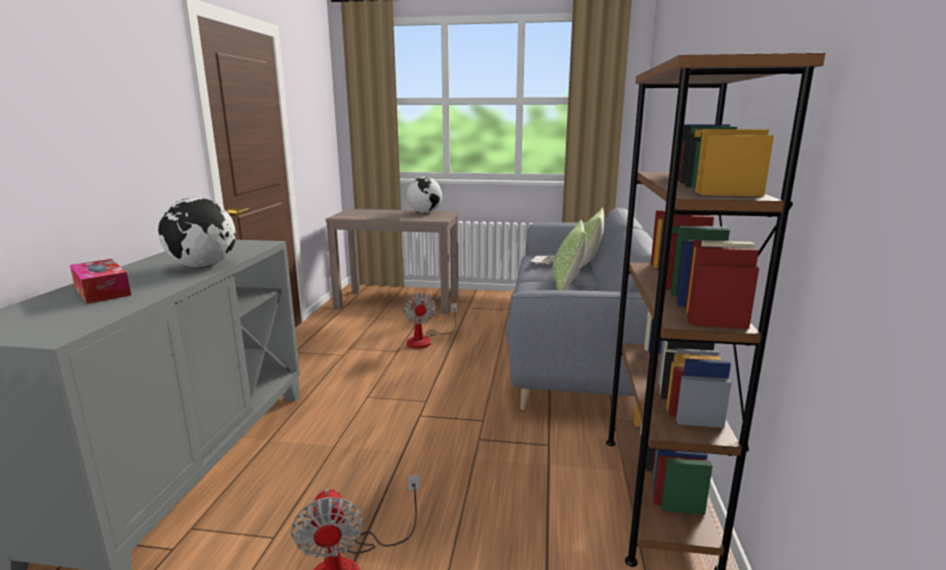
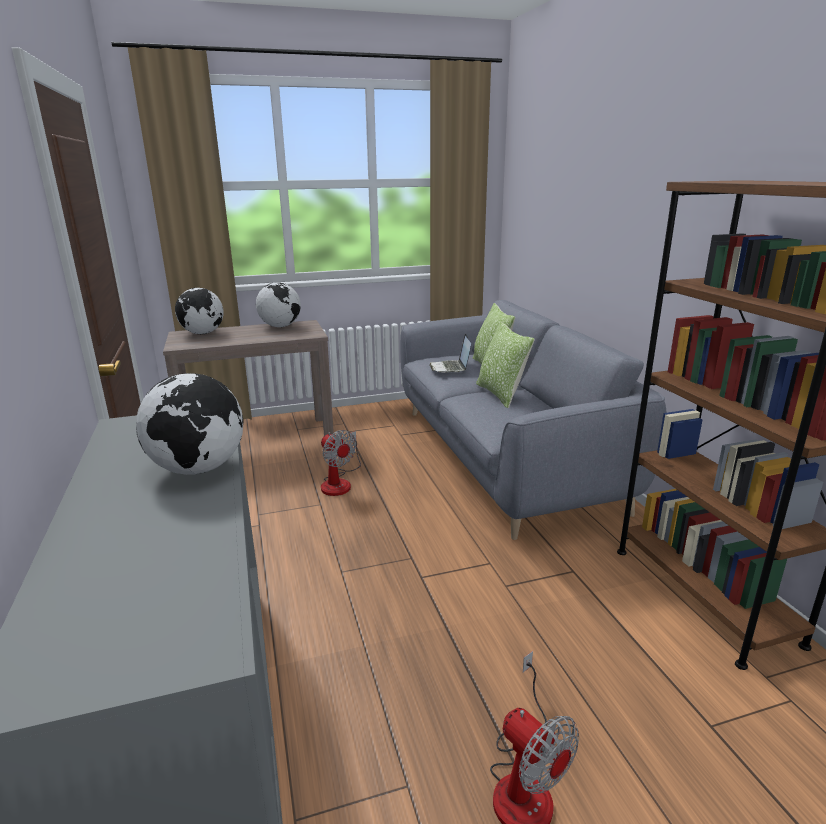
camera: 25 degrees left, 5 degrees up
tissue box [70,259,131,304] -> none
none -> globe [175,288,224,334]

